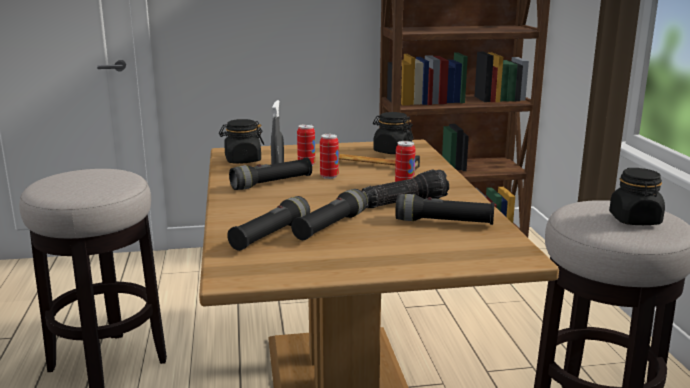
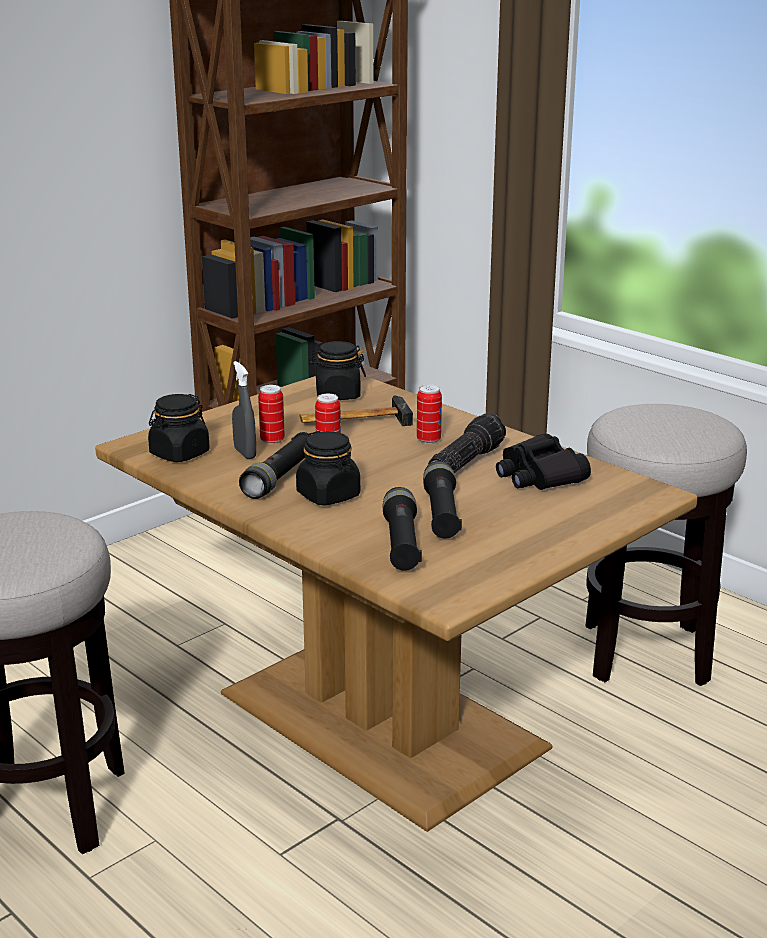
camera: 35 degrees left, 5 degrees up
black flashlight [395,194,495,225] -> black binoculars [496,433,591,490]
black jar [609,168,665,225] -> black jar moved to [296,431,360,505]

